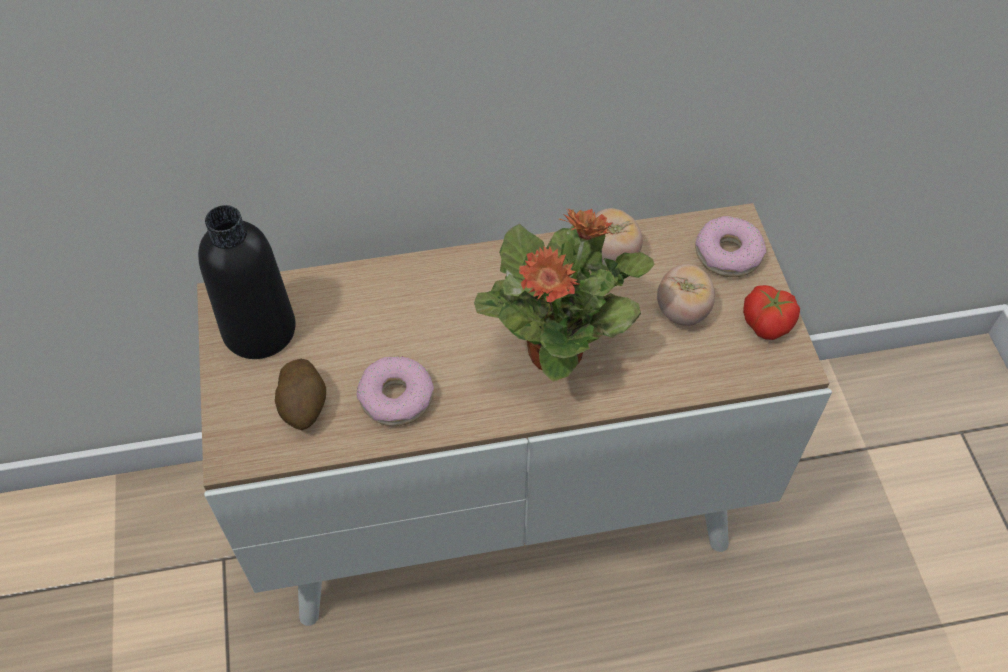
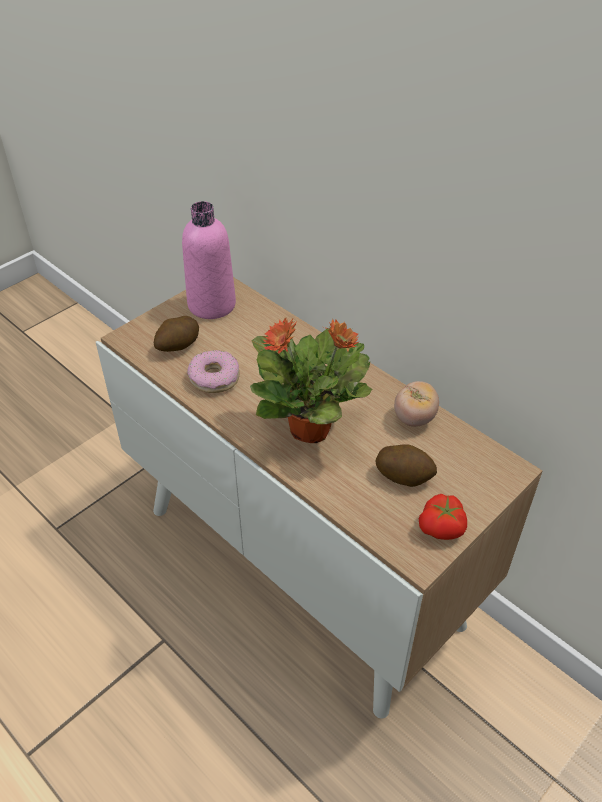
camera: 55 degrees right, 10 degrees down
black bottle [198,205,296,359] -> pink bottle [182,201,236,319]
tomato [657,264,715,326] -> potato [375,444,437,487]
donut [695,216,766,277] -> none

